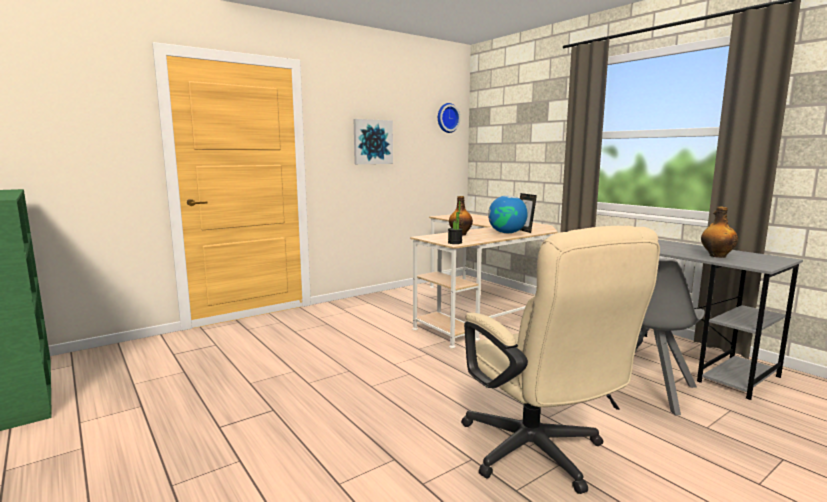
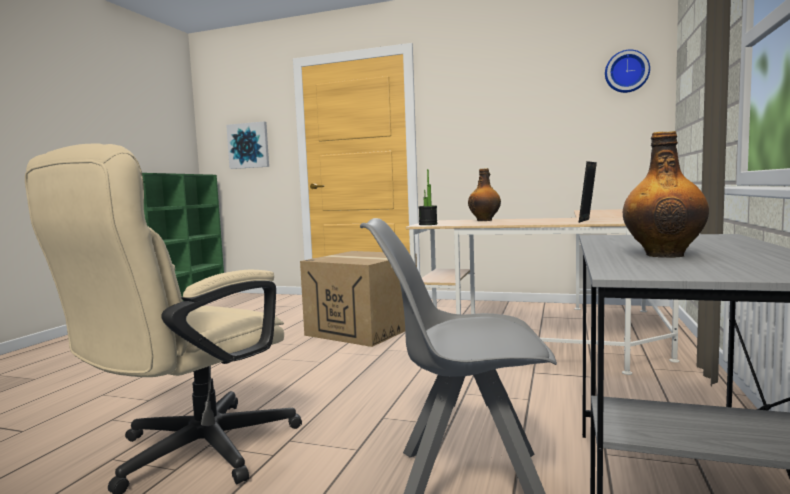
camera: 55 degrees right, 5 degrees down
picture [354,119,393,164] -> picture moved to [226,121,269,169]
globe [488,195,528,233] -> none
none -> cardboard box [300,251,417,347]

